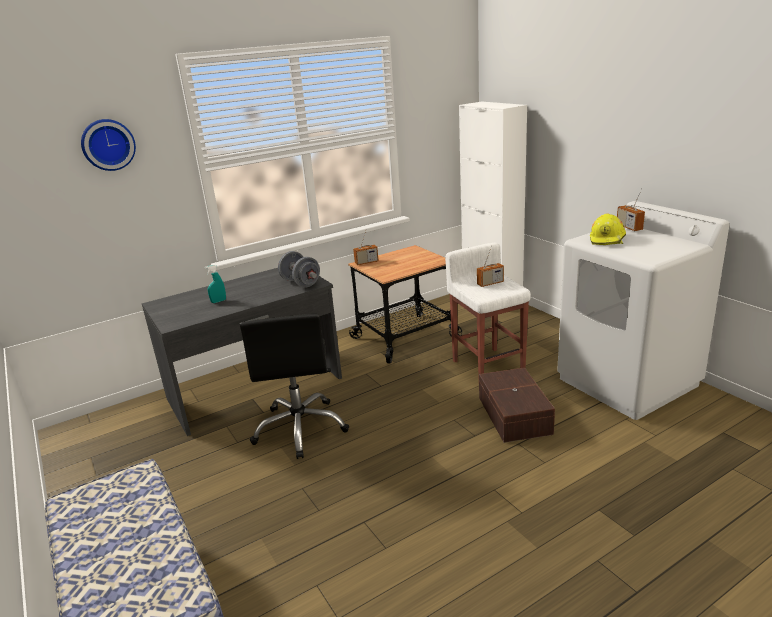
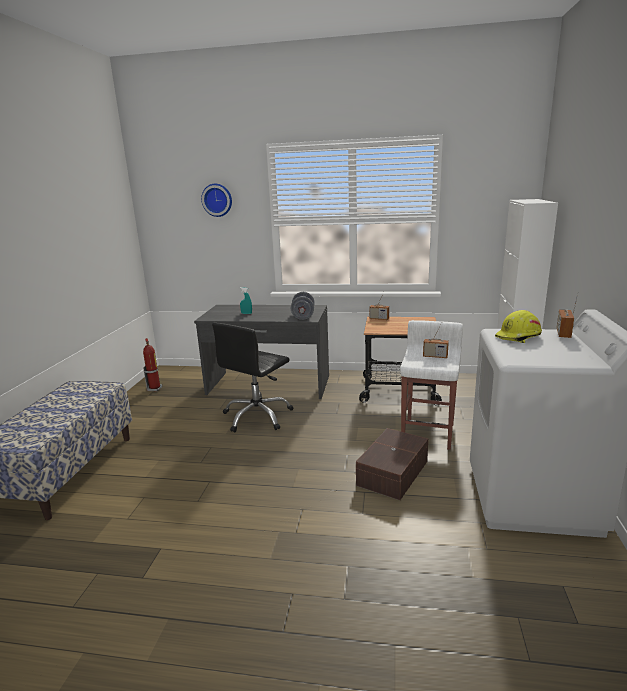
camera: 40 degrees right, 5 degrees down
none -> fire extinguisher [143,338,163,391]

